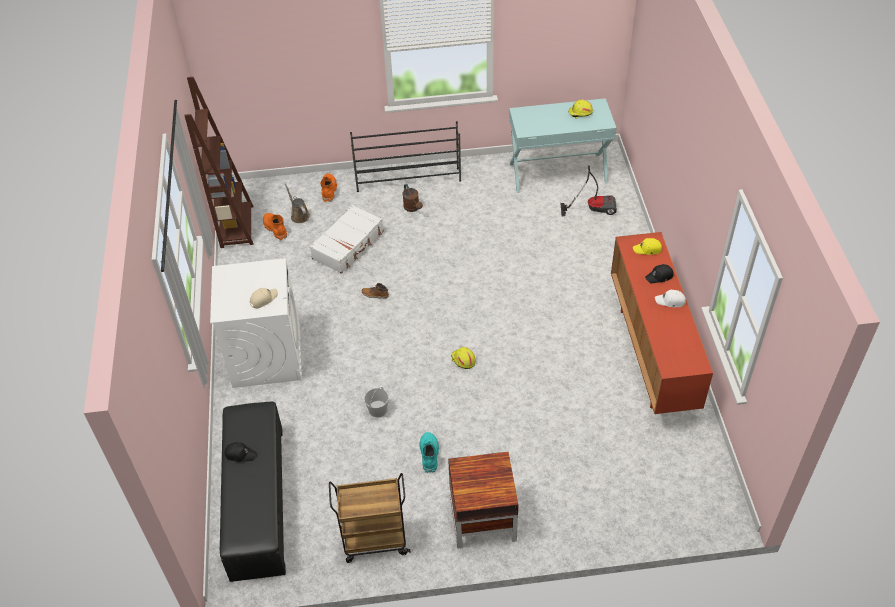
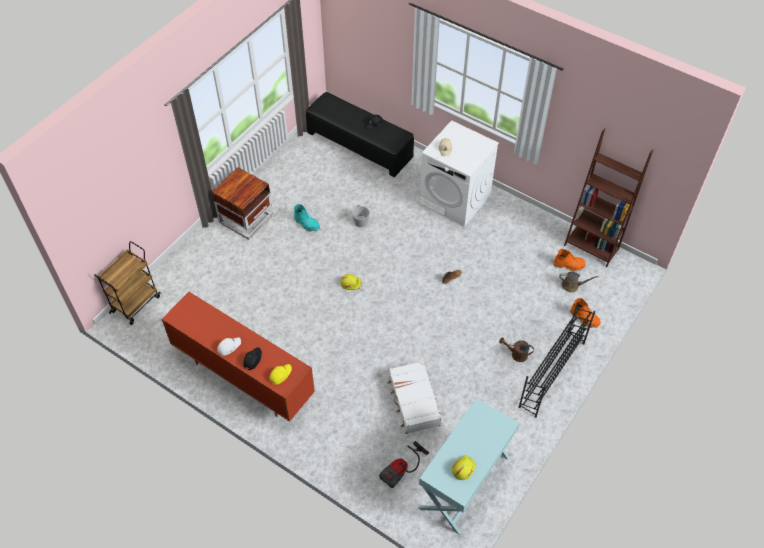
camera: 130 degrees right, 5 degrees up
white suitcase [310,205,384,274] -> white suitcase moved to [388,361,442,434]
brown cart [329,473,411,563] -> brown cart moved to [94,241,161,325]

